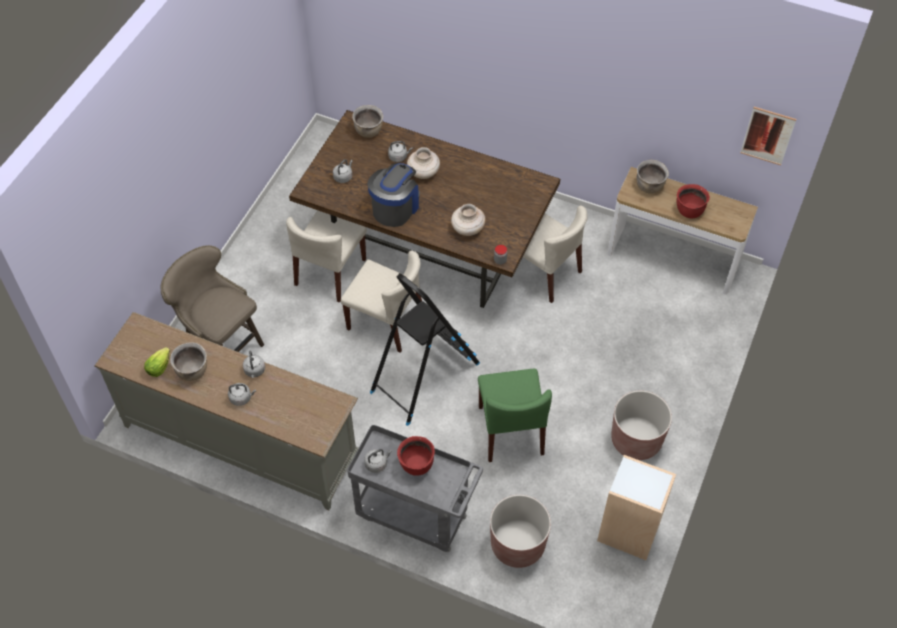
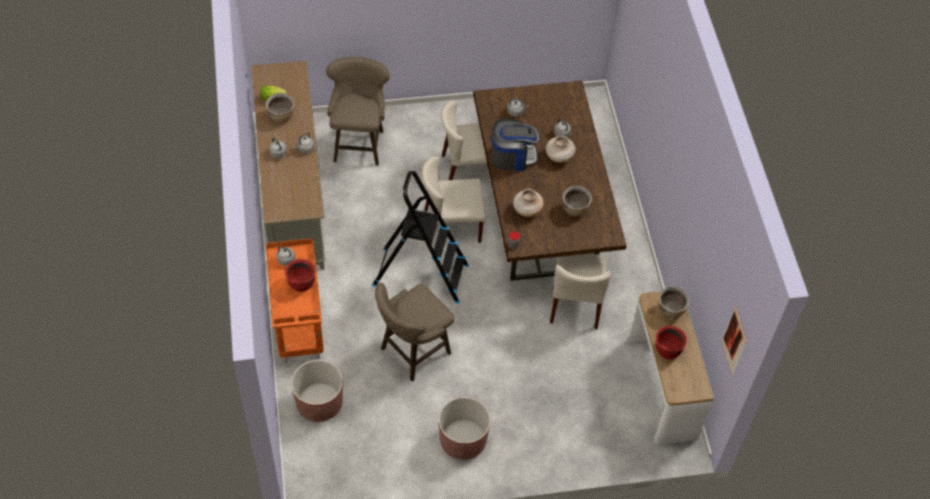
camera: 55 degrees right, 0 degrees up
beige chair [341,251,422,353] -> beige chair turned 90 degrees clockwise [422,157,486,244]
grey cart [347,425,483,552] -> orange cart [266,239,324,363]
brown cooking pot [352,105,383,138] -> brown cooking pot moved to [563,186,592,217]
green chair [478,369,552,462] -> beige stool [375,283,454,381]
bookcase [597,455,676,560] -> none

